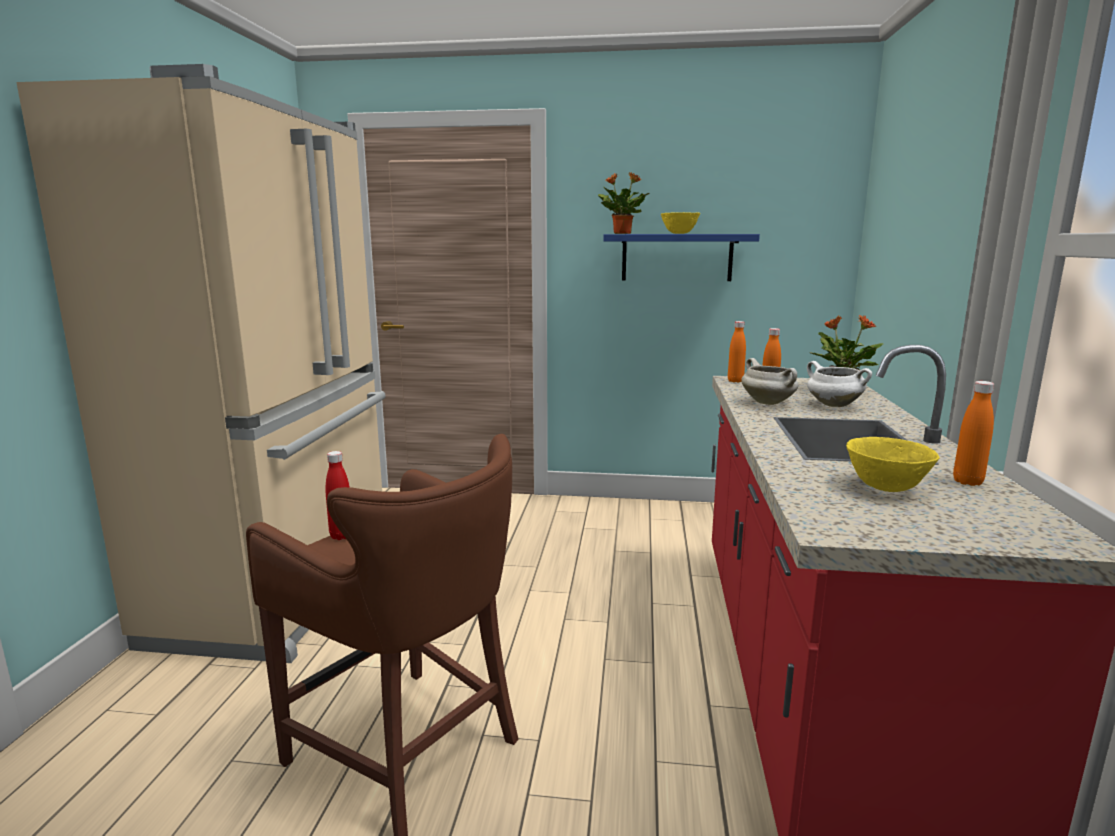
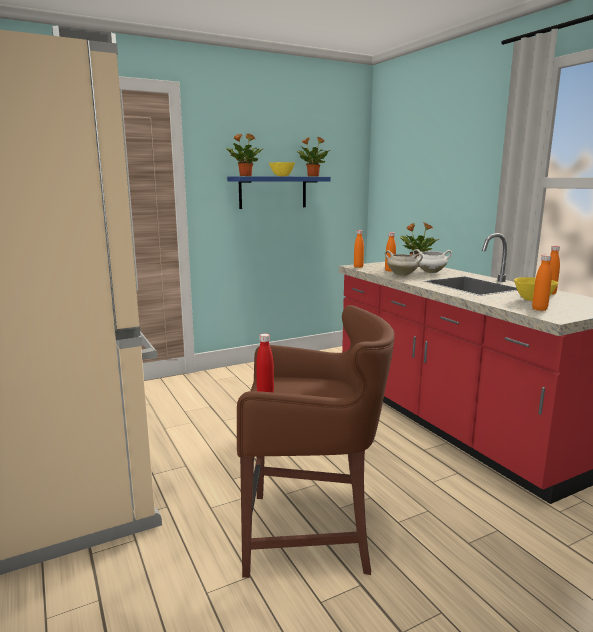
camera: 35 degrees left, 0 degrees up
none -> potted plant [297,136,330,177]
none -> orange bottle [532,255,552,311]

